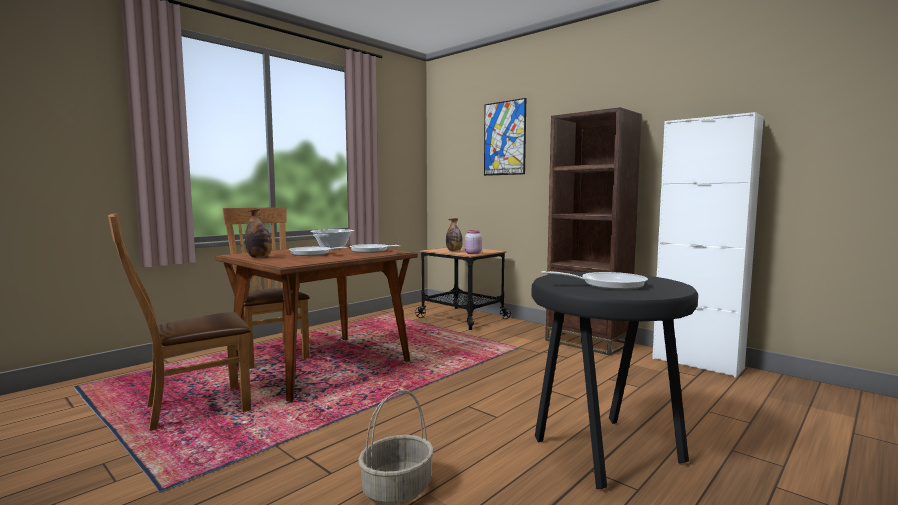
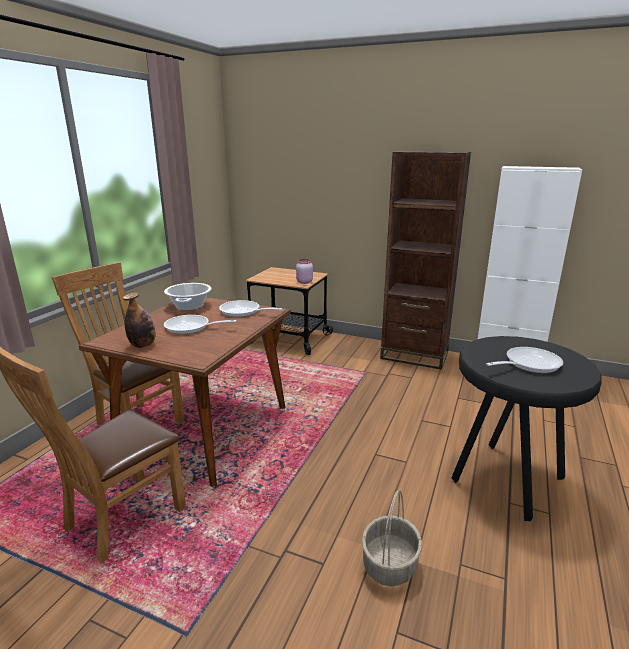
camera: 20 degrees left, 15 degrees up
bottle [446,218,463,251] -> none
picture [484,98,526,176] -> none

